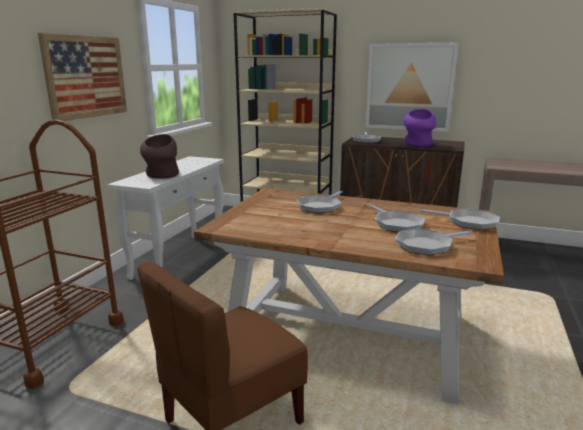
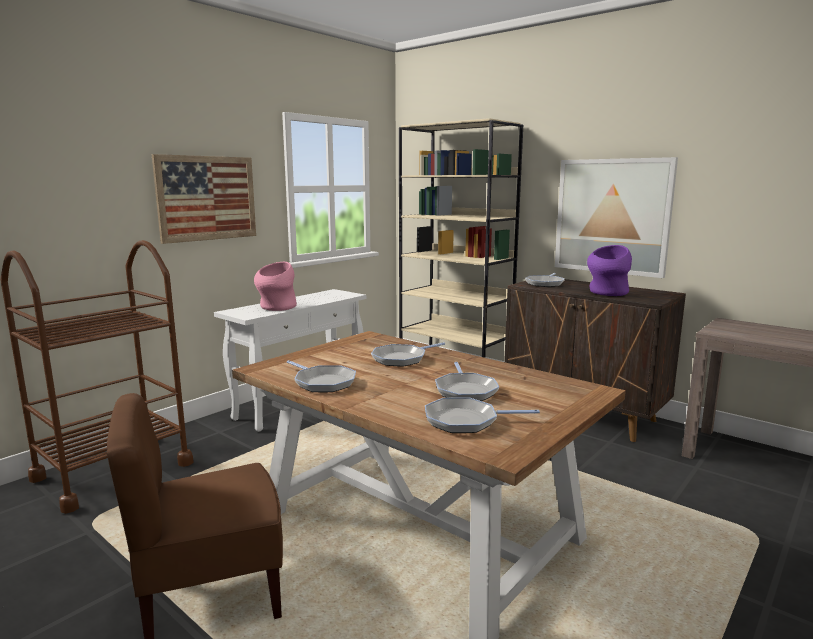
camera: 20 degrees right, 5 degrees down
brown vase [140,134,179,179] -> pink vase [254,262,297,311]
frying pan [420,208,500,230] -> frying pan moved to [287,360,356,392]

